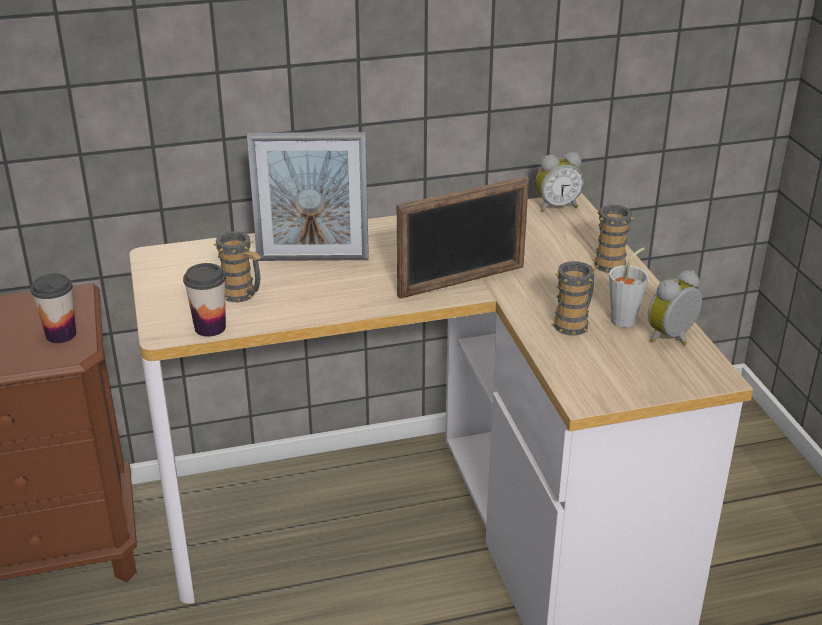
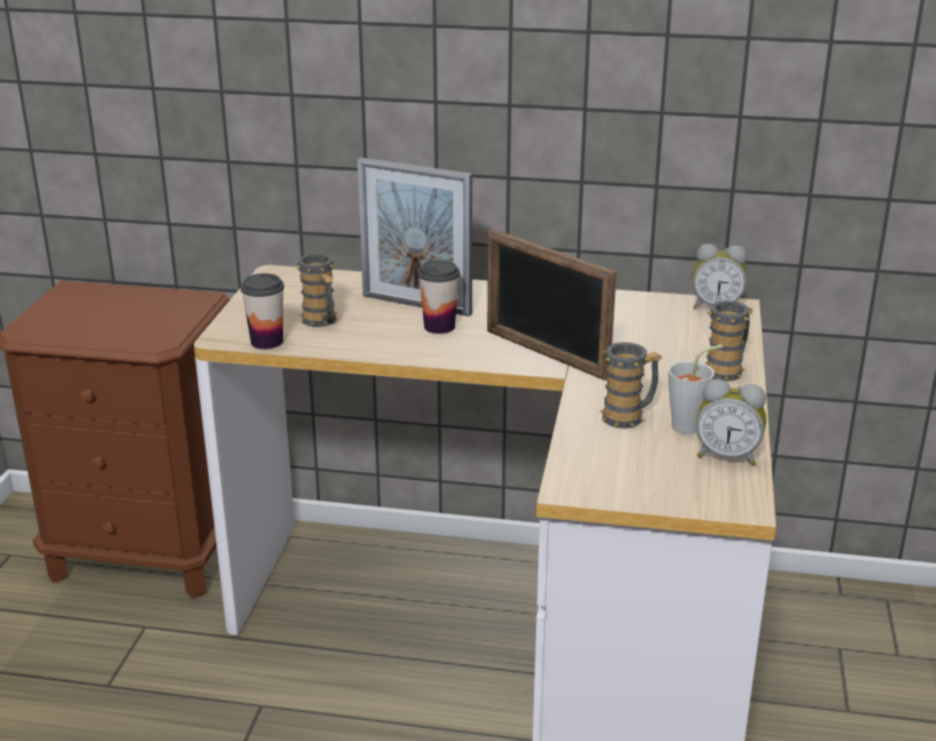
camera: 25 degrees right, 5 degrees down
cup [31,273,76,343] -> cup moved to [418,260,460,334]
picture frame [397,176,529,299] -> picture frame turned 45 degrees clockwise [487,229,617,381]
alarm clock [648,270,702,345] -> alarm clock turned 150 degrees counterclockwise [696,379,766,466]

